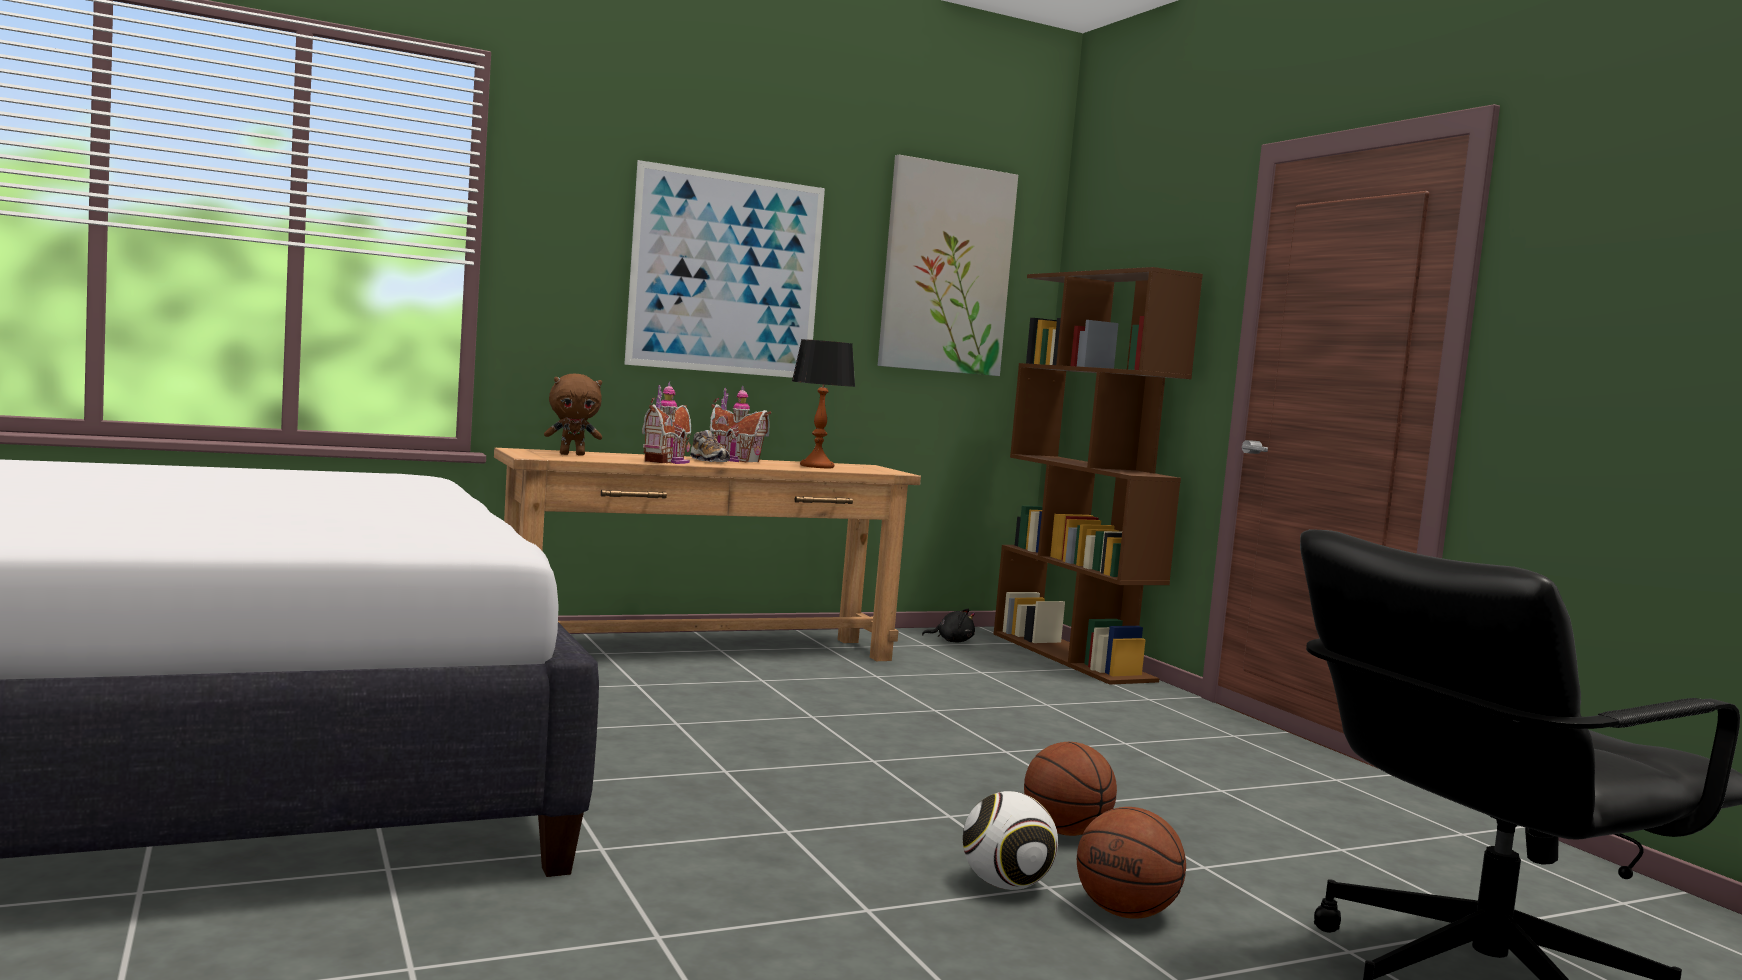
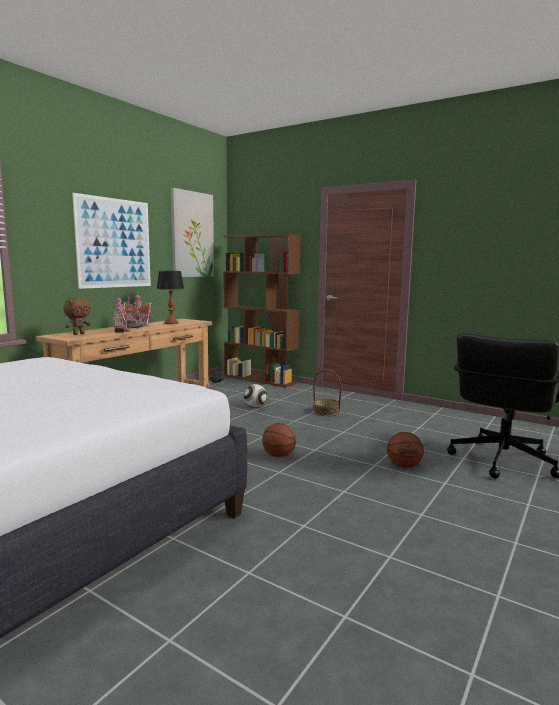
camera: 30 degrees left, 5 degrees up
football [963,791,1058,890] -> football moved to [244,384,267,408]
basketball [1024,742,1117,836] -> basketball moved to [262,423,296,457]
none -> basket [313,370,341,416]

